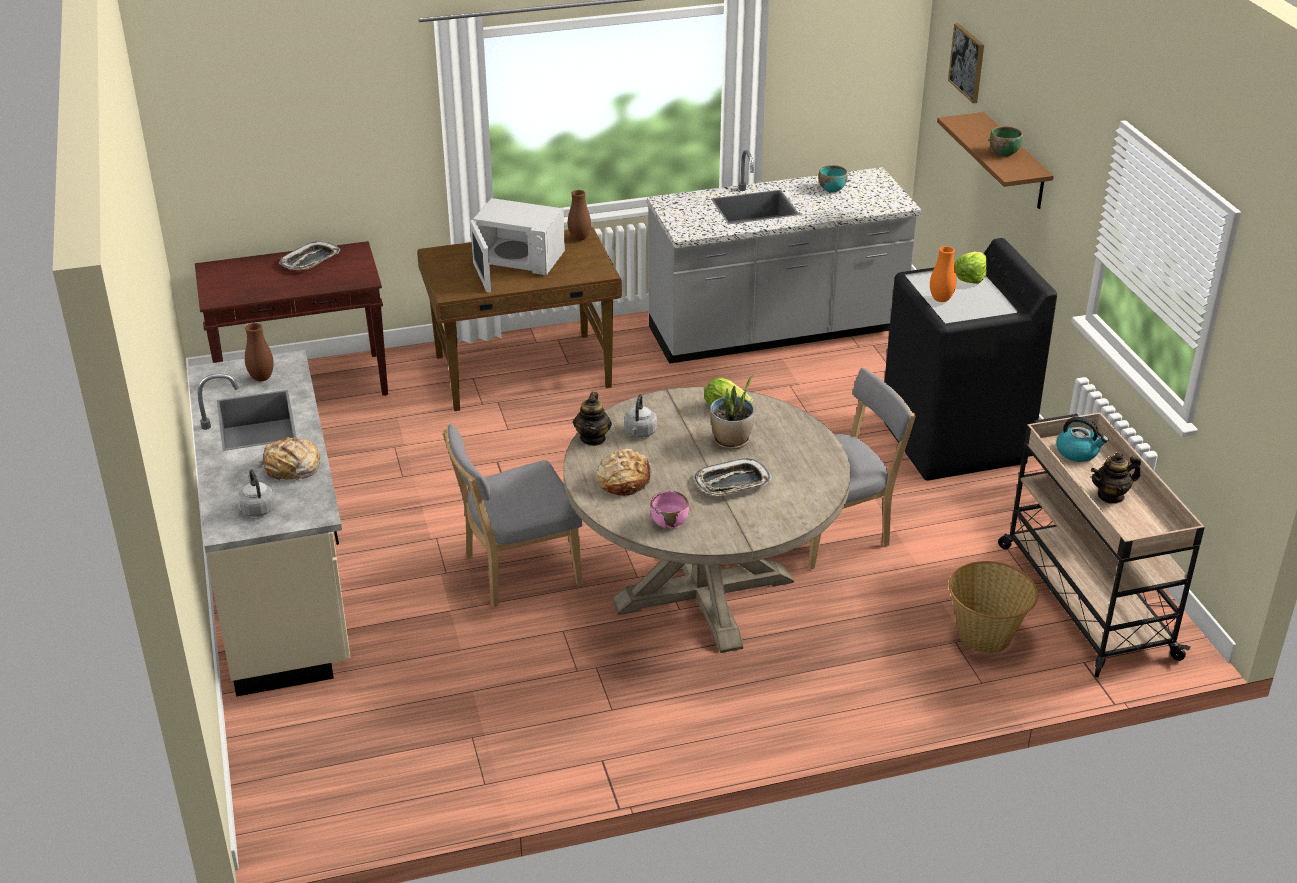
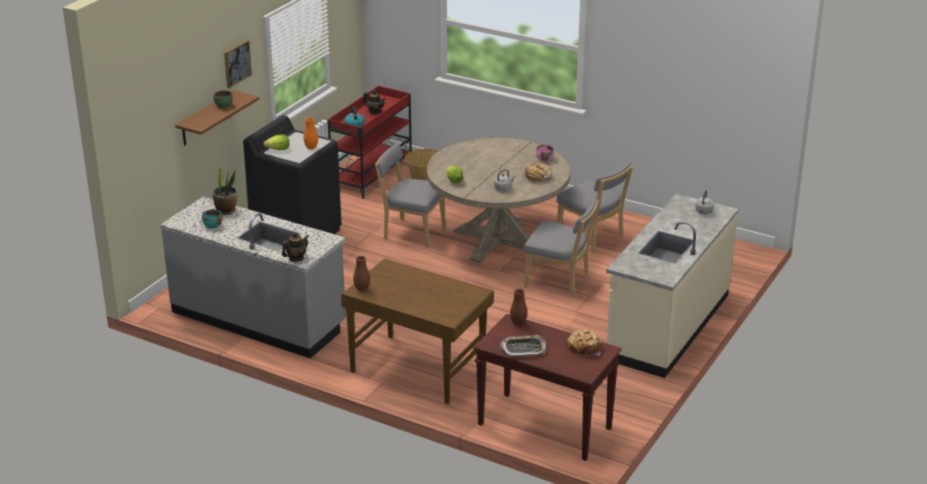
camera: 135 degrees left, 5 degrees down
brown vase [245,323,274,382] -> brown vase moved to [510,289,528,326]
bread [256,437,320,481] -> bread moved to [567,329,601,356]
white microwave [470,198,565,293] -> none
teapot [573,392,612,446] -> teapot moved to [282,232,309,262]
tray [694,458,772,496] -> none
potted plant [710,375,754,449] -> potted plant moved to [213,166,237,215]
picture [948,23,984,104] -> picture moved to [224,40,252,88]
beige cart [998,412,1205,678] -> red cart [327,86,412,199]
none -> grey chair [556,162,633,253]

